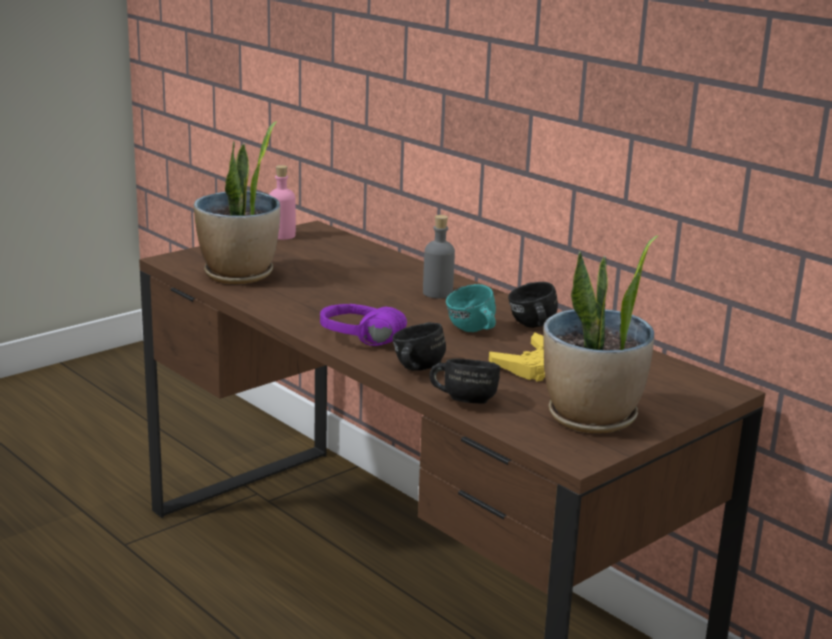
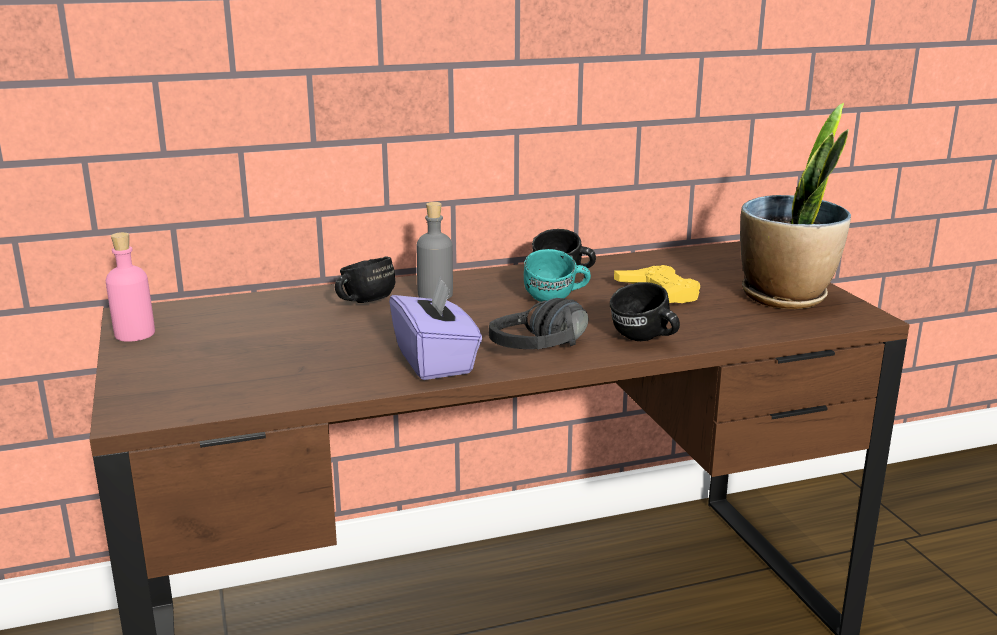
camera: 65 degrees left, 0 degrees up
potted plant [193,121,280,284] -> none
purple headphones [320,304,407,346] -> black headphones [489,298,589,349]
black mug [429,358,501,404] -> black mug moved to [335,257,395,303]
none -> purple tissue box [389,277,482,380]

